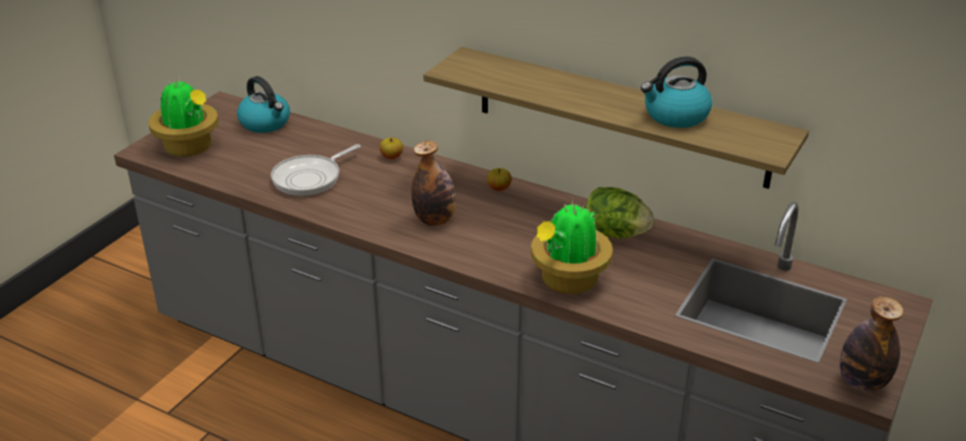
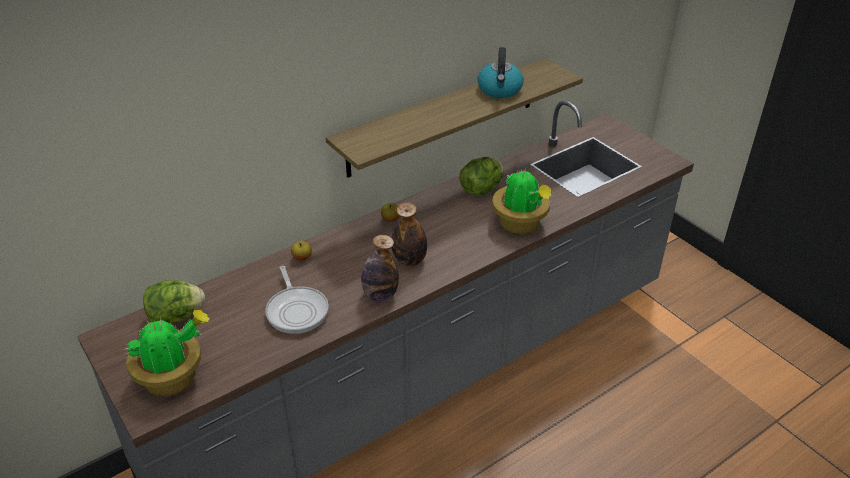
camera: 65 degrees left, 5 degrees up
kettle [237,76,290,133] -> lettuce [143,280,205,324]
bottle [840,296,904,392] -> bottle moved to [361,235,399,302]

